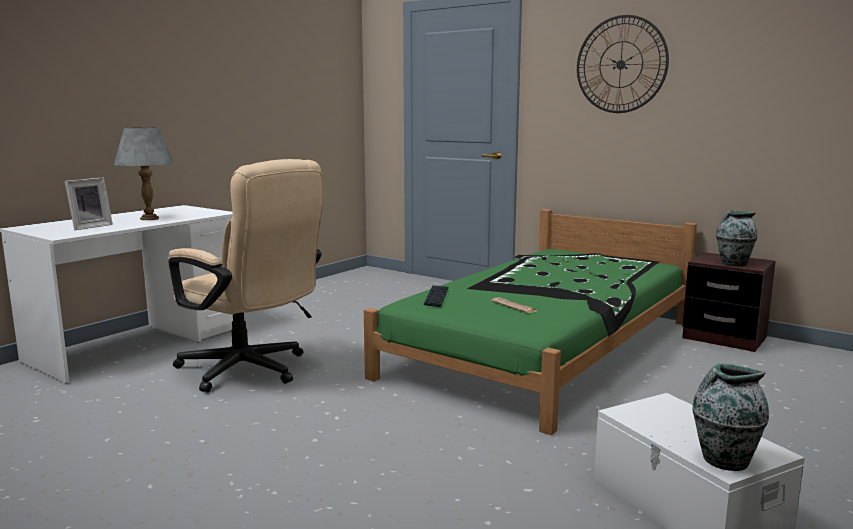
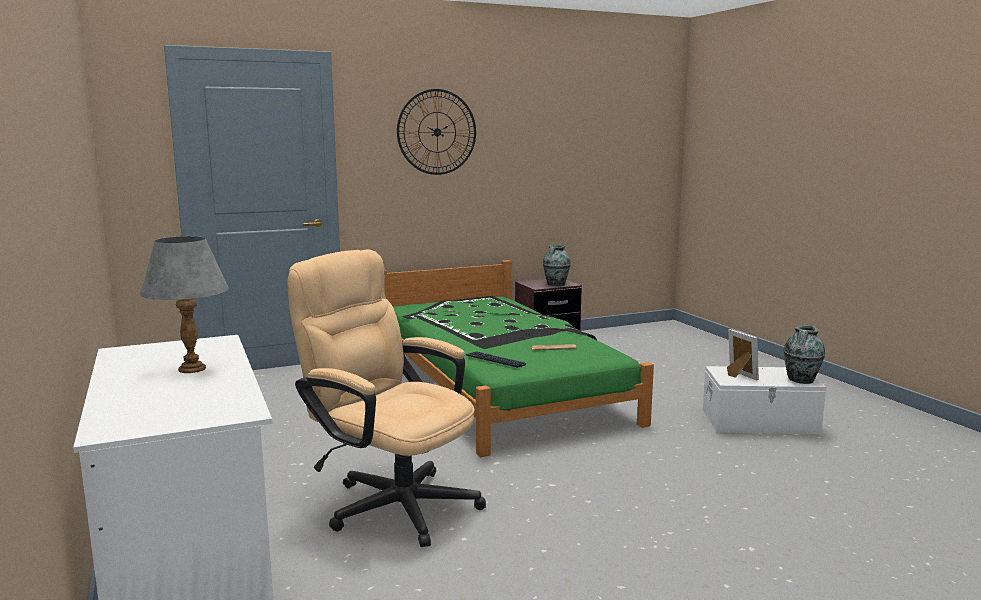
camera: 60 degrees left, 0 degrees up
picture frame [65,177,113,230] -> picture frame moved to [727,329,759,381]
beige office chair [169,159,323,392] -> beige office chair turned 120 degrees counterclockwise [287,250,486,547]

